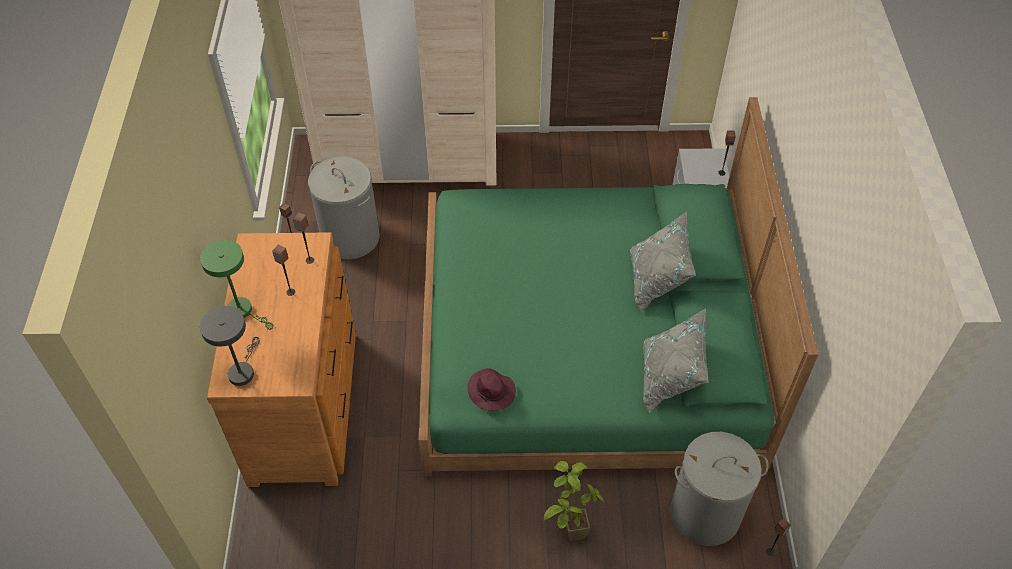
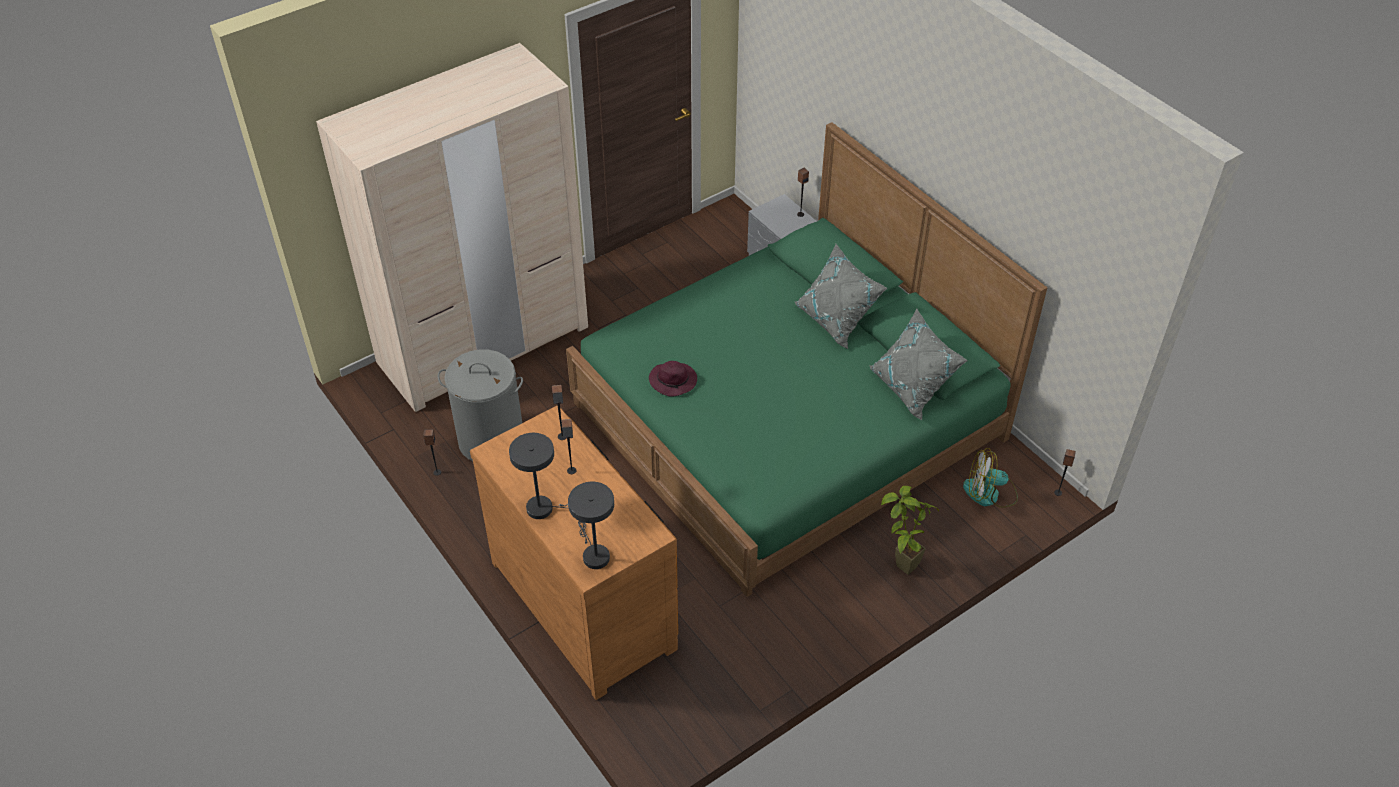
camera: 35 degrees left, 5 degrees down
green table lamp [200,240,274,330] -> grey table lamp [509,433,569,519]
purple hat [467,368,516,411] -> purple hat moved to [649,361,697,397]
grey laundry basket [670,432,769,546] -> fan [963,448,1018,508]

